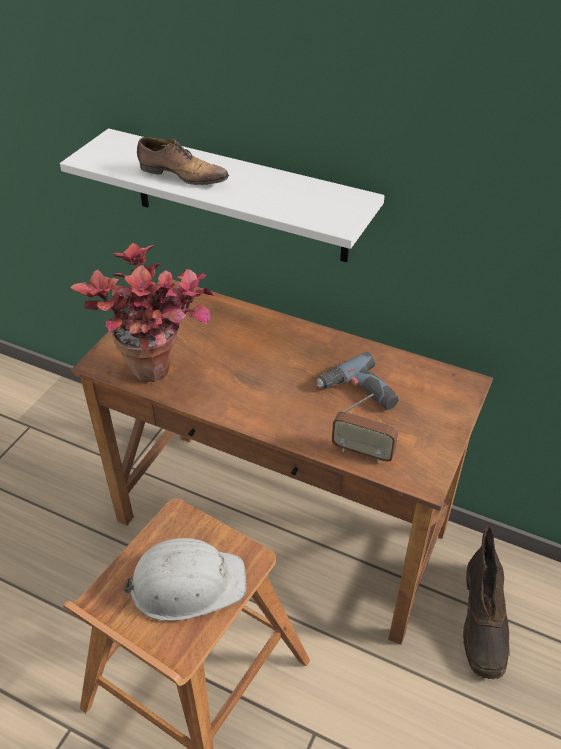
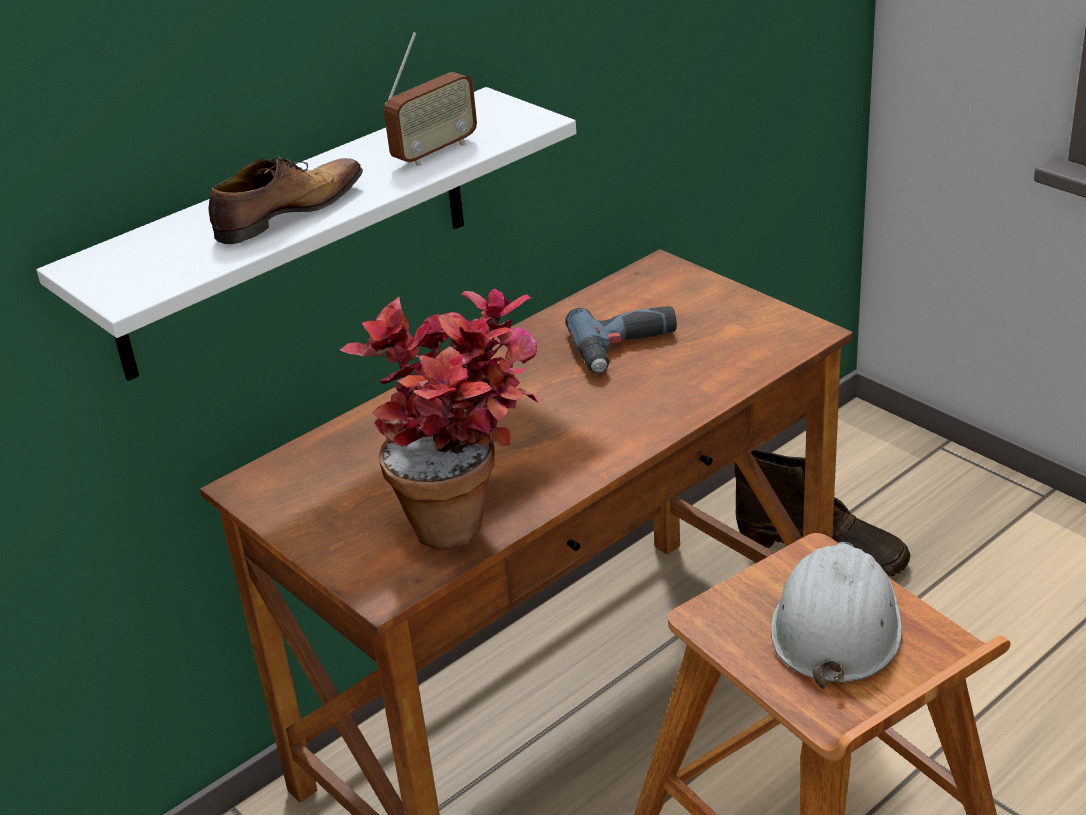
camera: 65 degrees left, 10 degrees down
radio [332,394,398,463] -> radio moved to [384,32,477,166]

